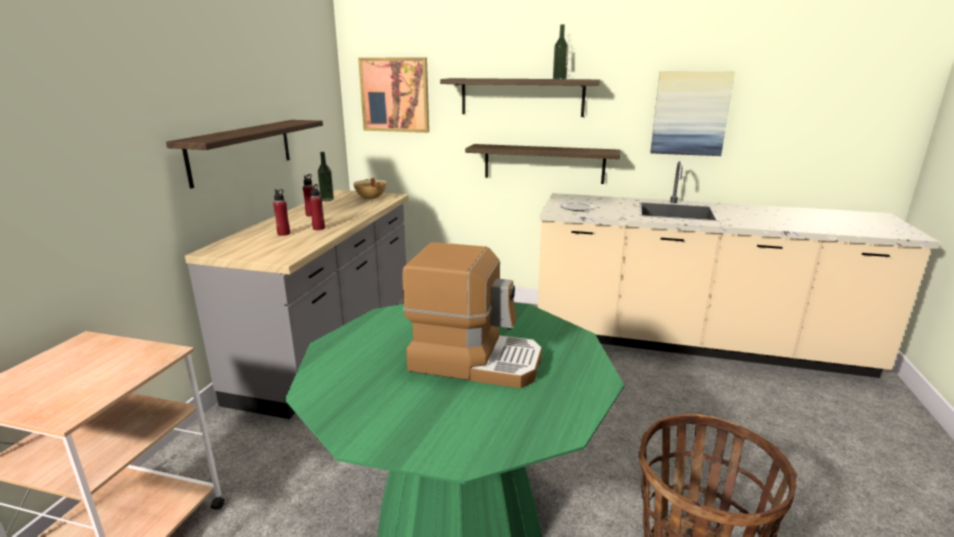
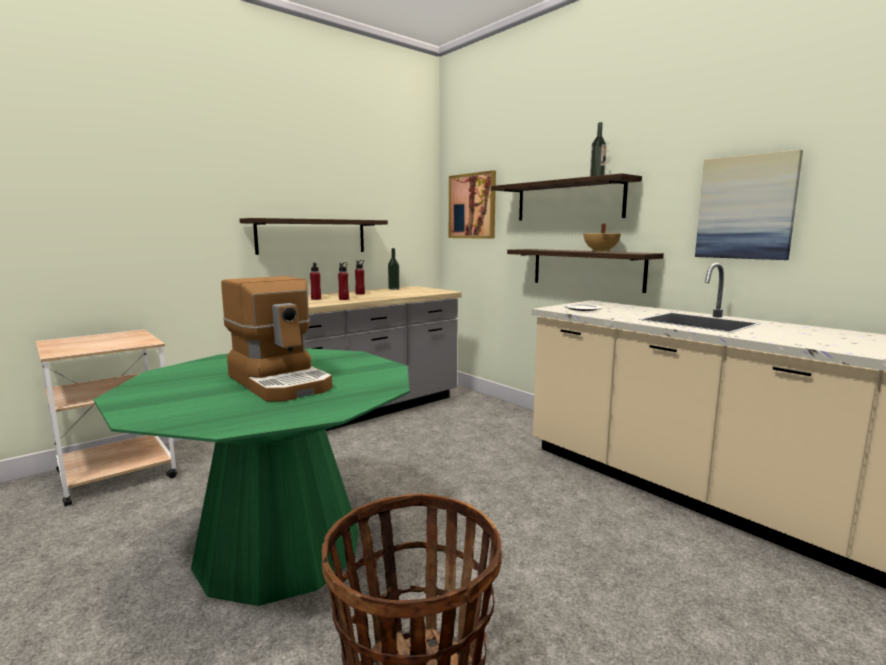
camera: 35 degrees right, 10 degrees down
beige cooking pot [353,178,386,201] -> beige cooking pot moved to [583,224,621,252]

